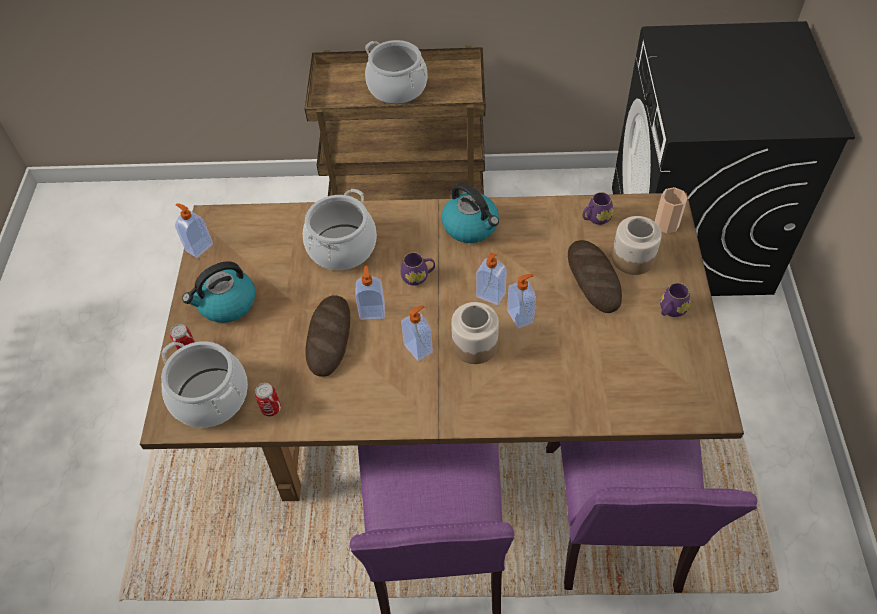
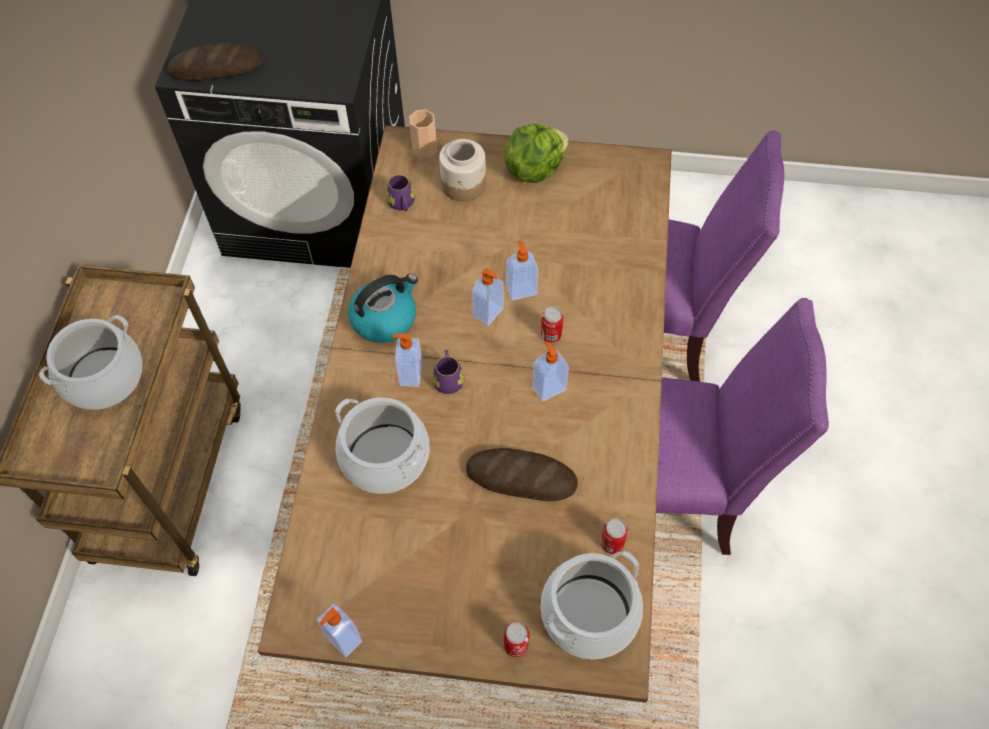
camera: 85 degrees left, 5 degrees up
kettle [182,261,255,323] -> none
soap dispenser [355,266,385,320] -> soap dispenser moved to [392,333,422,387]
jar [451,302,499,364] -> can [541,307,563,343]
bread [568,240,622,313] -> bread moved to [167,43,262,81]
purple mug [660,283,690,317] -> lettuce [504,124,568,183]

